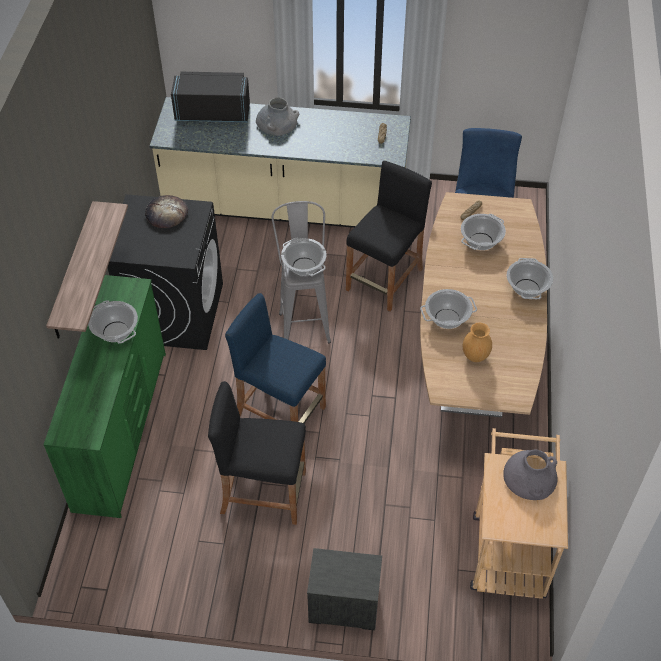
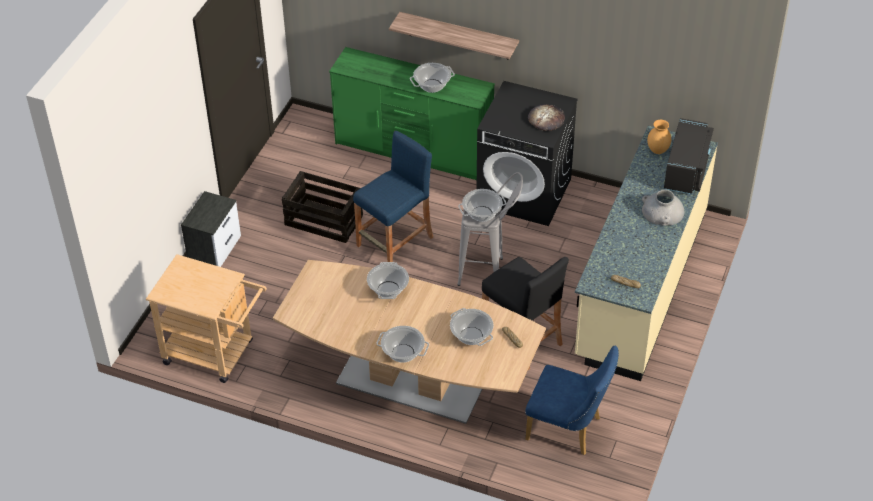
camera: 105 degrees right, 5 degrees down
black stool [208,381,306,525] -> crate [282,171,363,243]
brown vase [463,323,492,362] -> brown vase moved to [647,120,671,154]
grey vase [503,450,558,500] -> none

